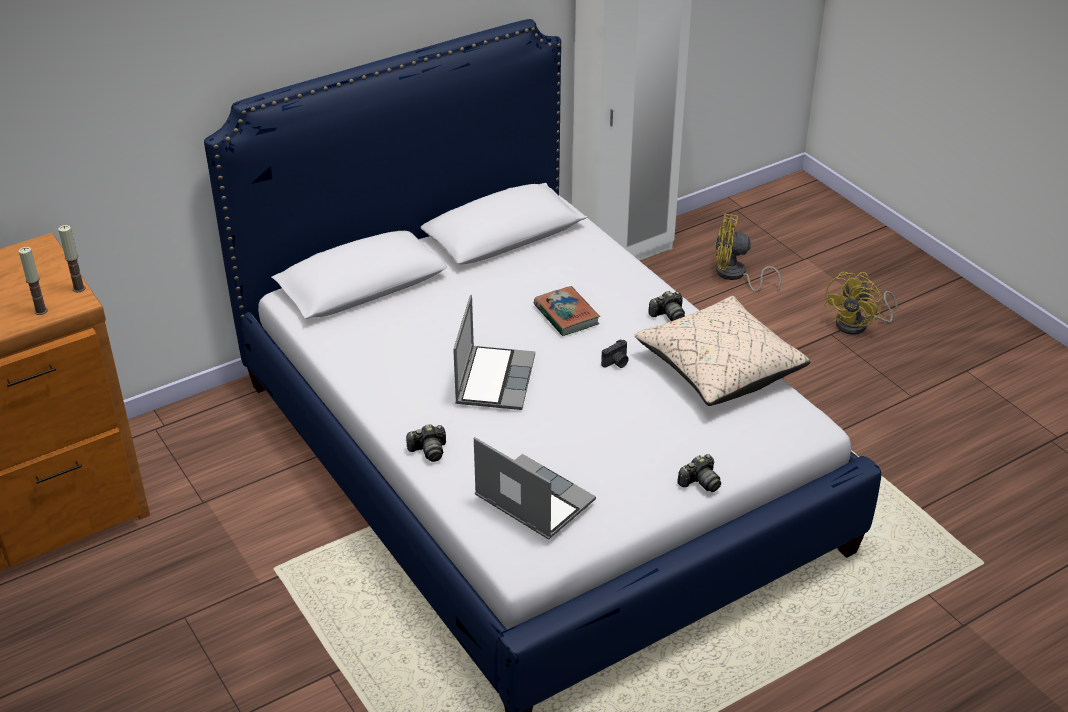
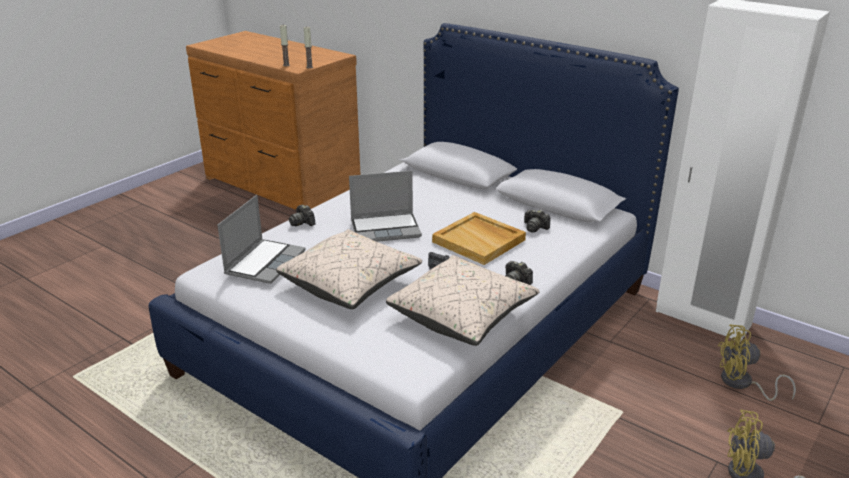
camera: 70 degrees right, 10 degrees down
book [534,286,600,336] -> beige tray [432,212,526,265]
camera [677,454,721,492] -> camera moved to [524,209,550,232]
yellow fan [715,214,781,292] -> yellow fan turned 75 degrees counterclockwise [718,325,796,401]
none -> beige pillow [276,229,422,309]

